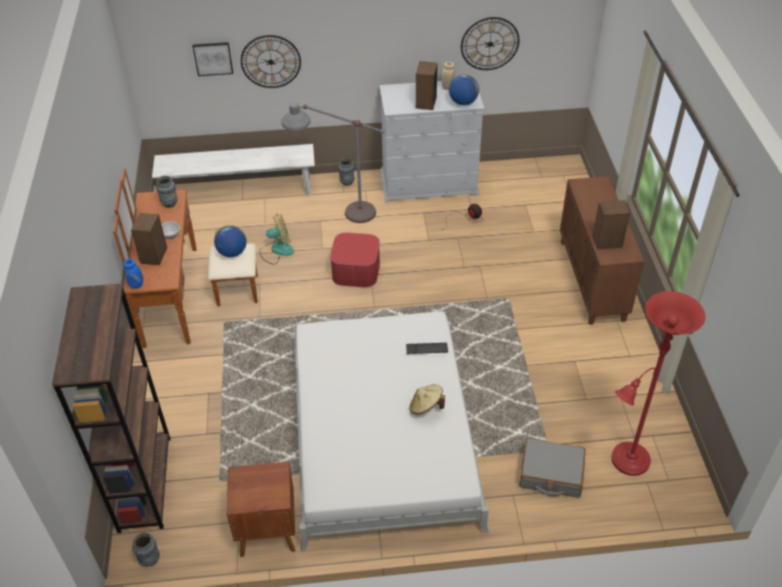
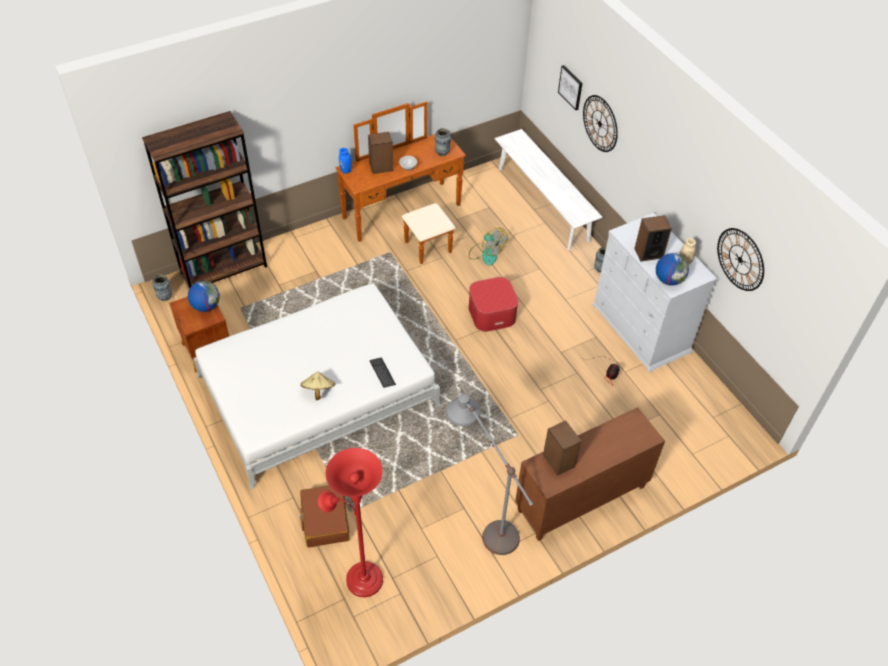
camera: 65 degrees right, 5 degrees up
globe [214,225,247,257] -> globe moved to [188,281,220,312]
grey floor lamp [281,102,385,223] -> grey floor lamp moved to [446,393,533,555]
grey suitcase [519,438,586,498] -> brown suitcase [300,486,350,548]

